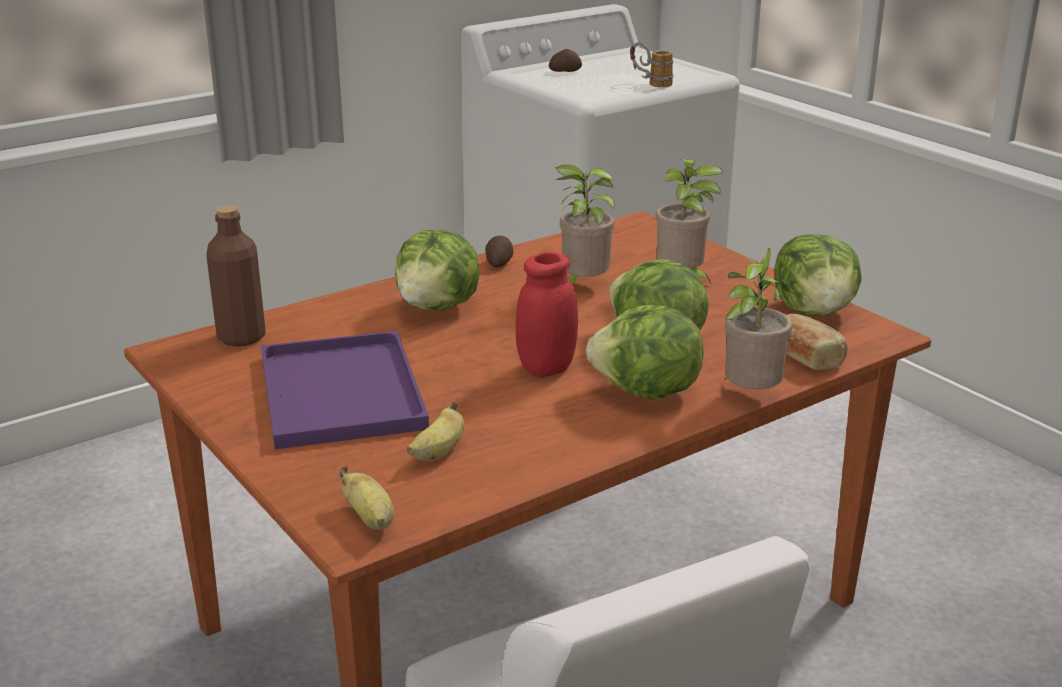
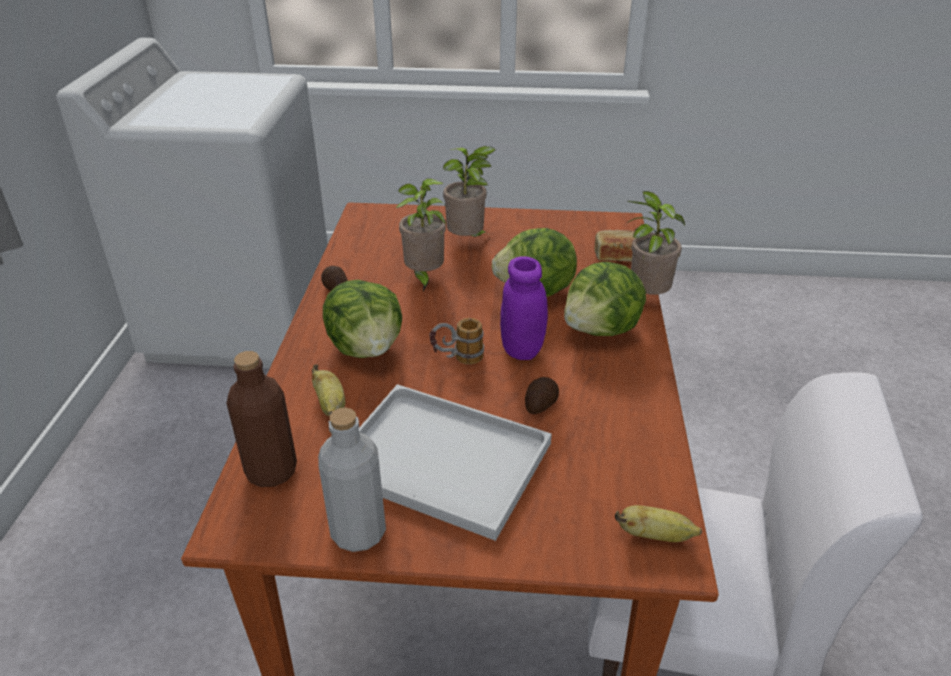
camera: 50 degrees left, 10 degrees up
purple tray [261,331,429,449] -> white tray [359,384,552,541]
banana [407,401,464,461] -> banana moved to [312,364,345,417]
red jar [516,252,578,377] -> purple jar [500,256,548,360]
potato [549,49,582,72] -> potato moved to [525,377,559,414]
mug [630,42,673,87] -> mug moved to [430,318,484,364]
lettuce [774,234,862,316] -> none
none -> grey bottle [318,407,386,552]

